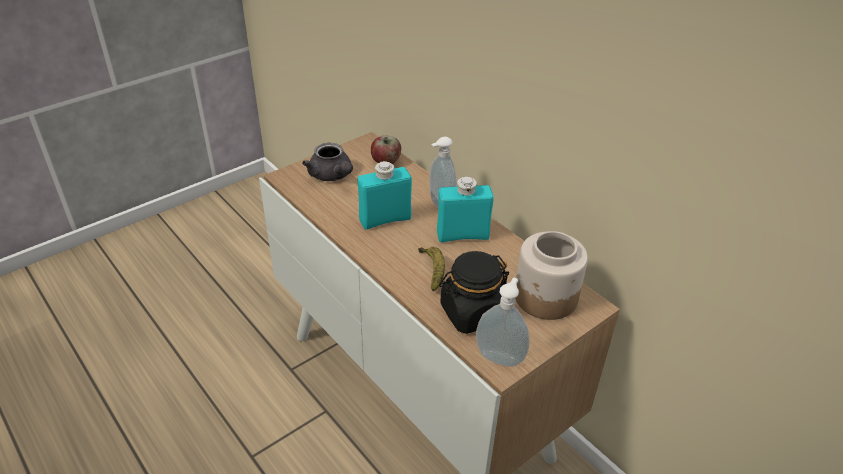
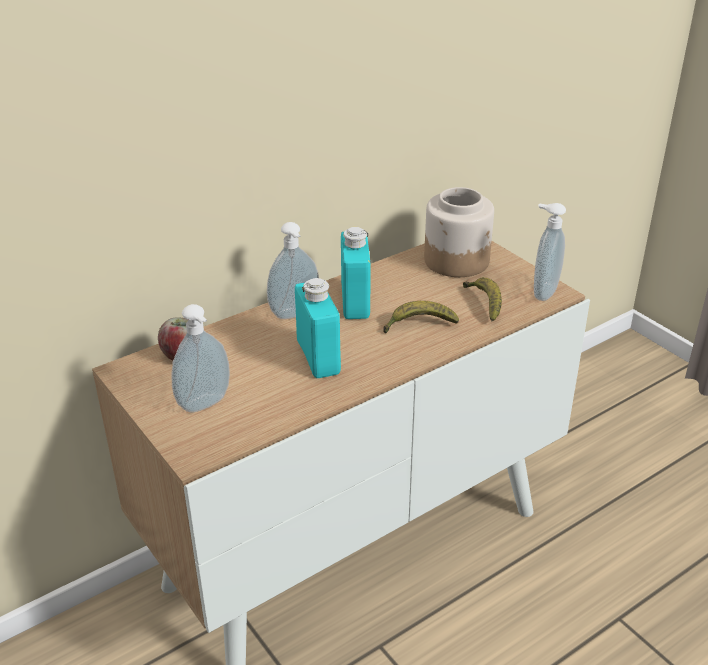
camera: 85 degrees left, 5 degrees down
grey teapot [302,143,353,181] -> soap dispenser [171,304,230,413]
black jar [439,251,509,334] -> banana [463,277,502,321]

